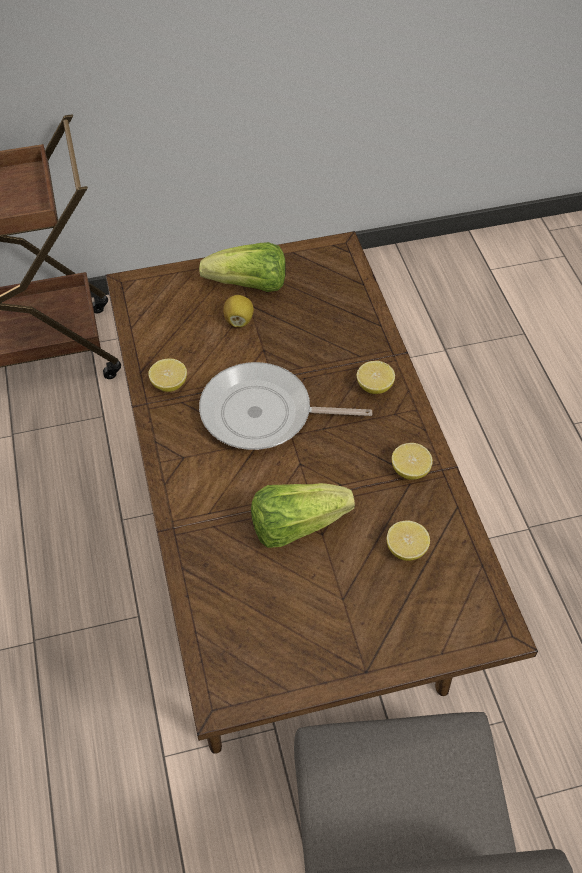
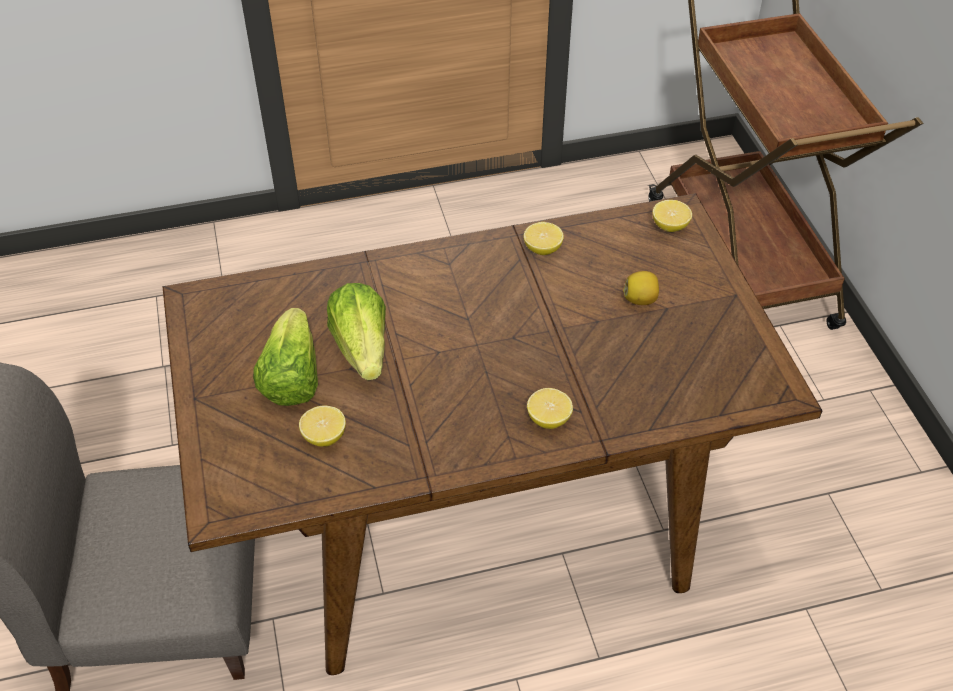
camera: 90 degrees right, 5 degrees down
lettuce [199,242,286,292] -> lettuce moved to [253,308,318,406]
frying pan [199,362,372,450] -> none
lemon [392,443,433,480] -> lemon moved to [653,200,692,232]

